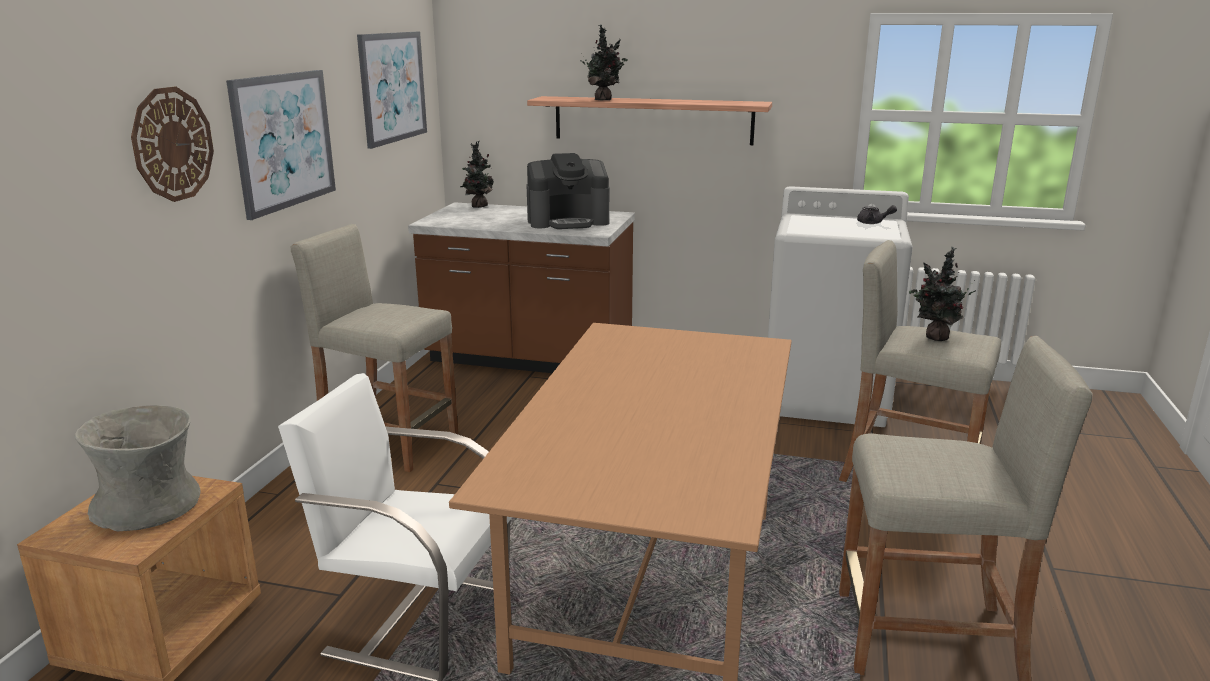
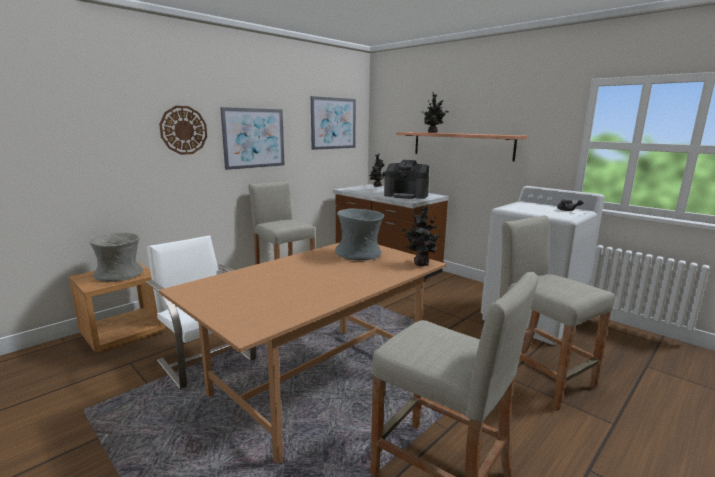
camera: 30 degrees right, 5 degrees down
potted plant [909,247,976,341] -> potted plant moved to [400,204,443,266]
none -> grey vase [335,209,384,261]

